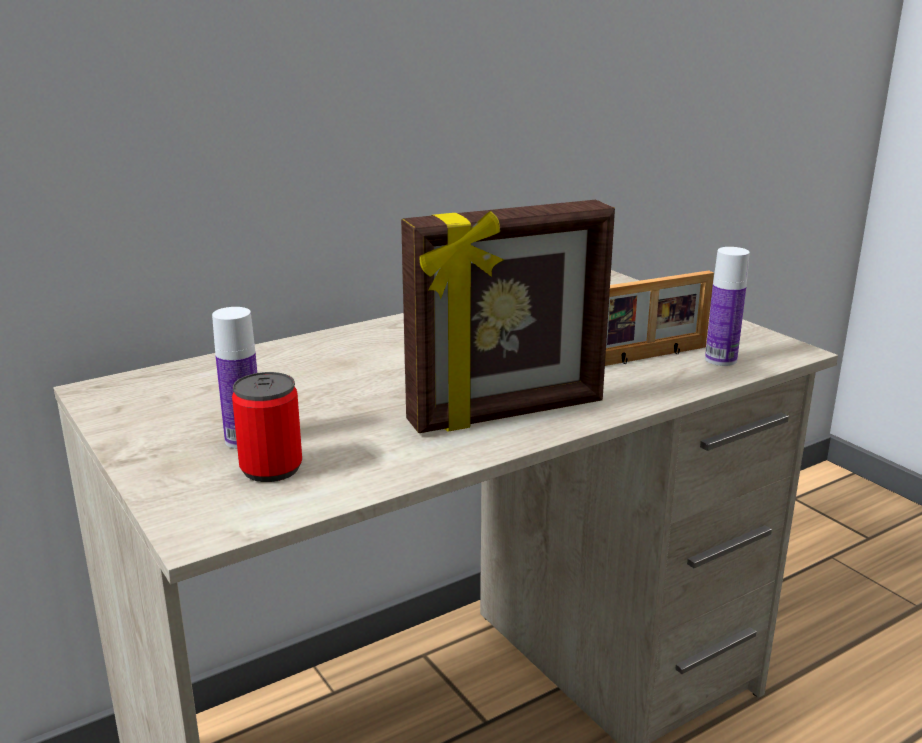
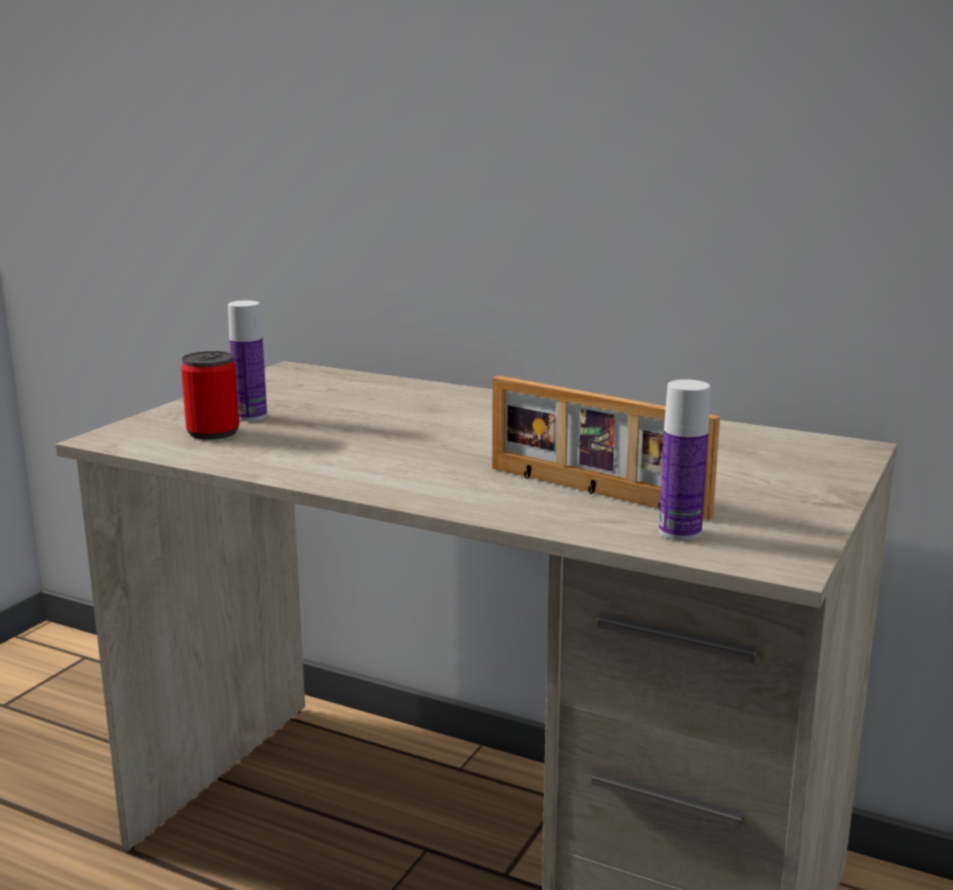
camera: 60 degrees right, 5 degrees down
picture frame [401,200,615,433] -> none

